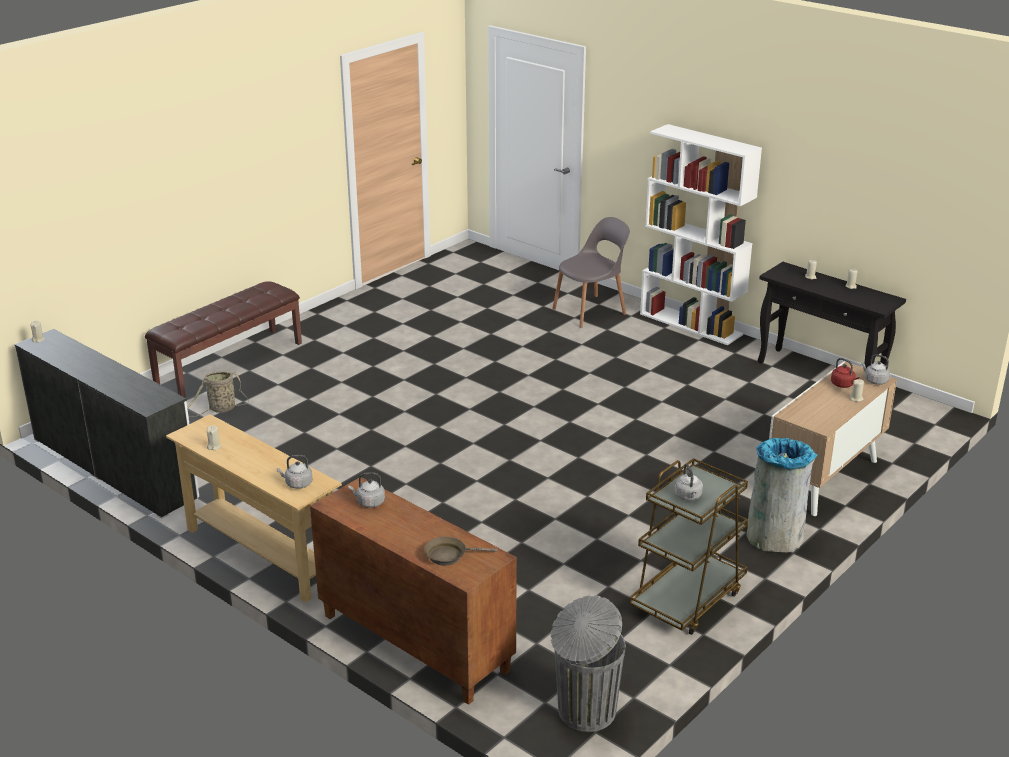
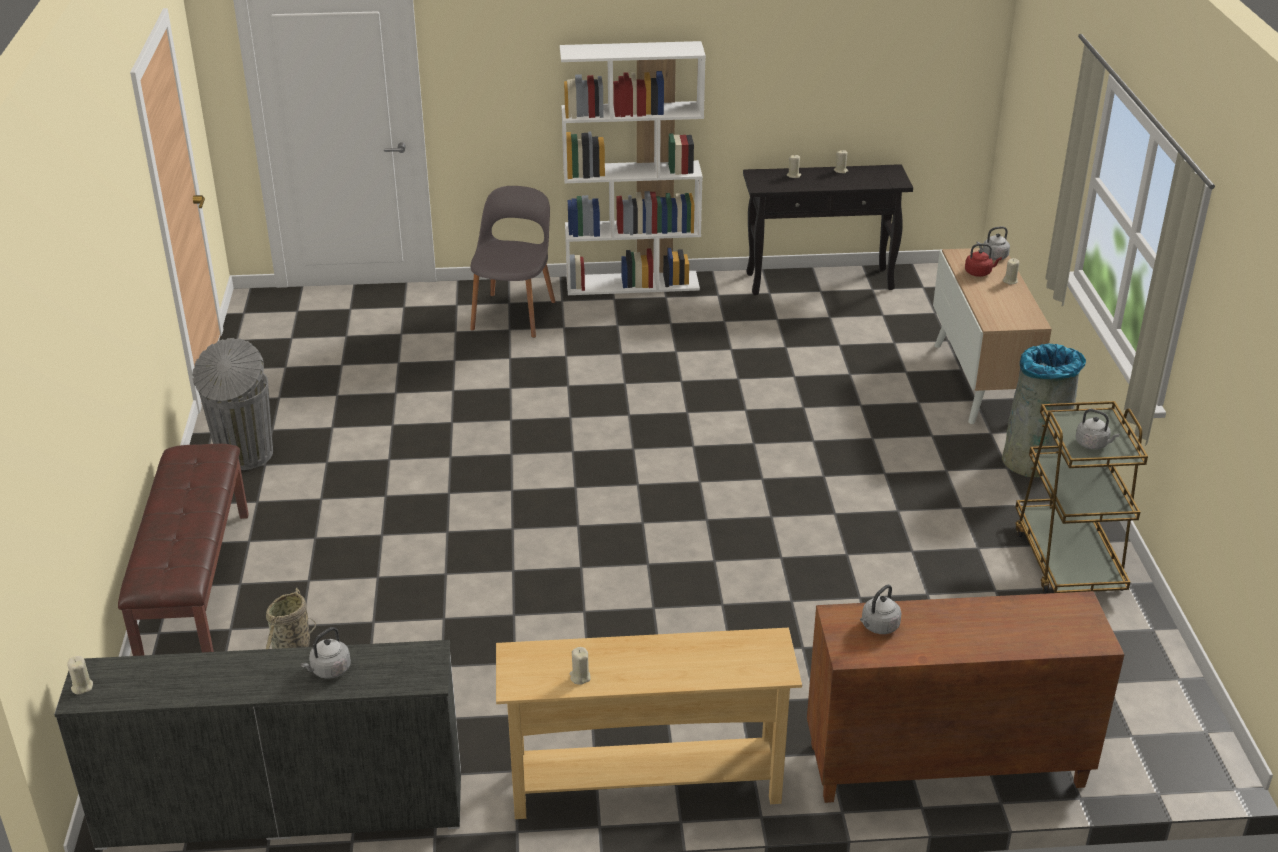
camera: 45 degrees left, 5 degrees up
grey kettle [277,455,313,489] -> grey kettle moved to [301,627,351,679]
brown frying pan [424,537,497,566] -> none
grey trash can [551,595,626,732] -> grey trash can moved to [192,338,273,470]

